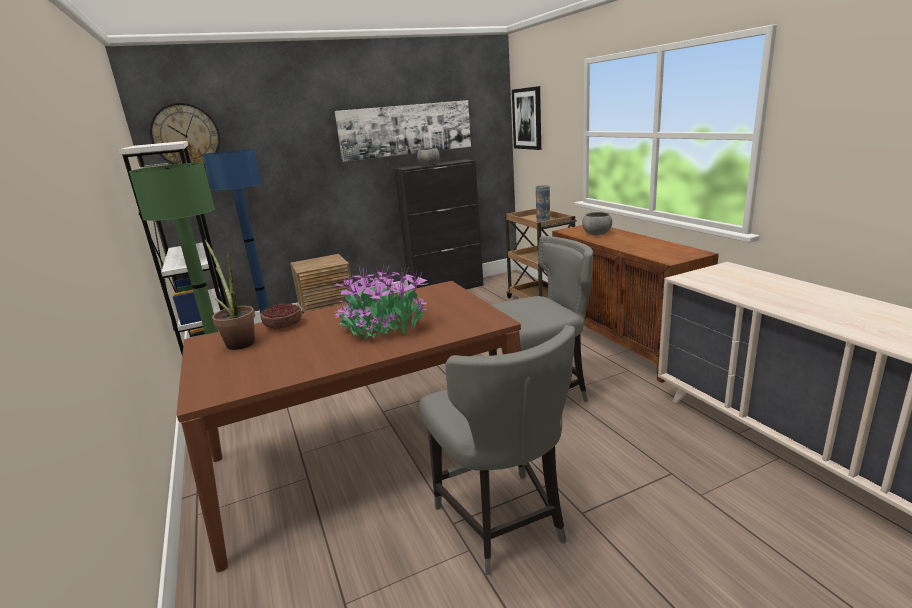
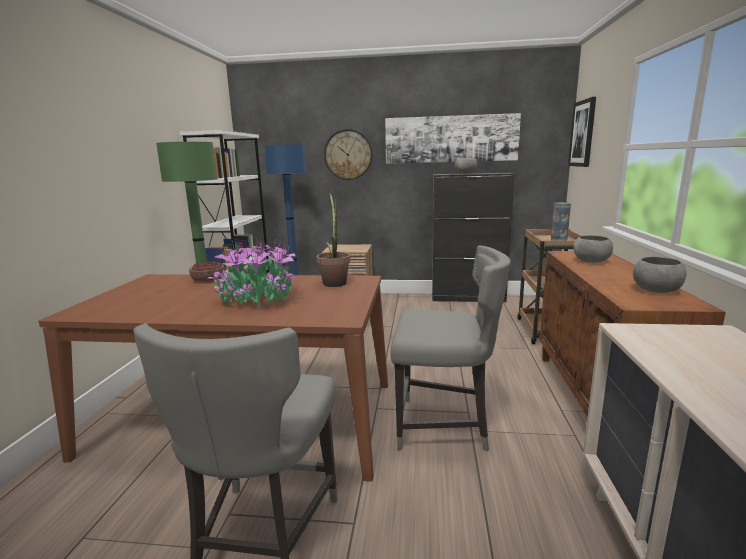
camera: 30 degrees right, 5 degrees down
wall clock [150,103,220,165] -> wall clock moved to [324,129,372,180]
potted plant [205,240,255,350] -> potted plant moved to [317,193,351,287]
none -> grey bowl [633,257,687,293]

